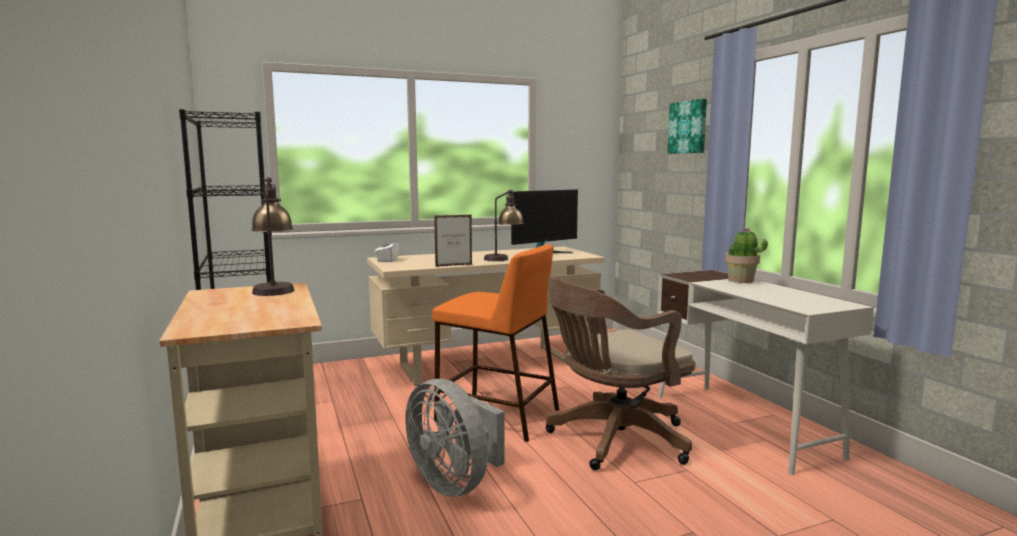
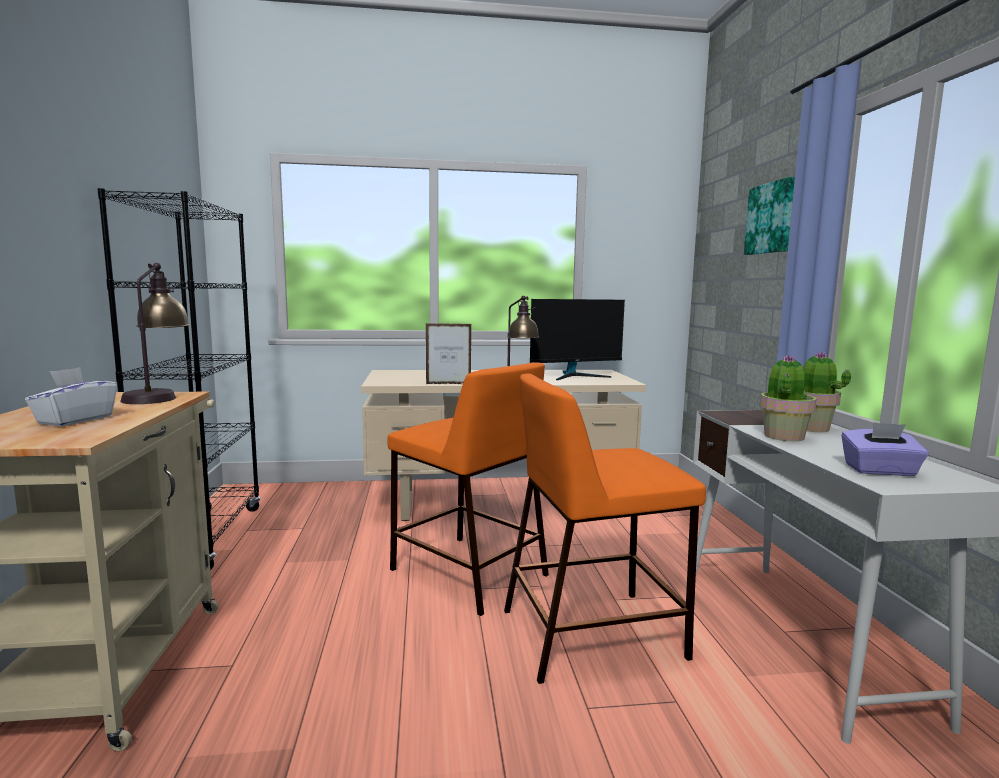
camera: 15 degrees right, 0 degrees up
white tissue box [375,238,399,262] -> white tissue box moved to [25,367,117,426]
grey fan [405,379,505,497] -> none
brown office chair [546,277,695,470] -> orange stool [504,373,706,684]
none -> potted plant [760,355,817,441]
none -> purple tissue box [842,422,929,476]

